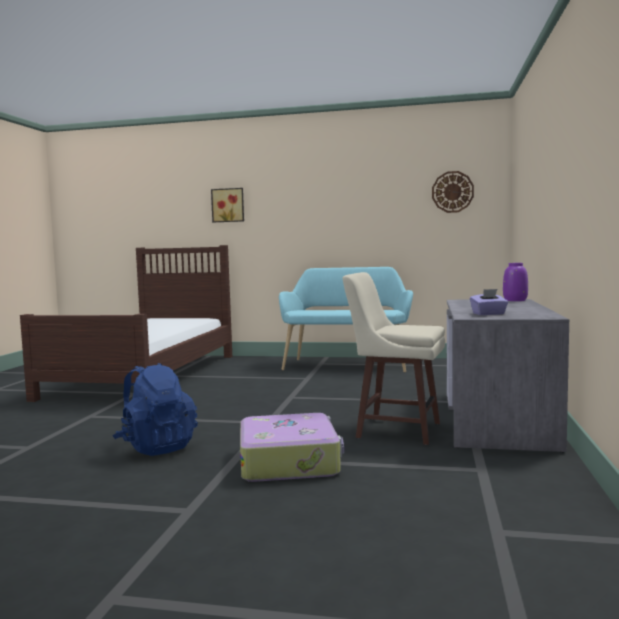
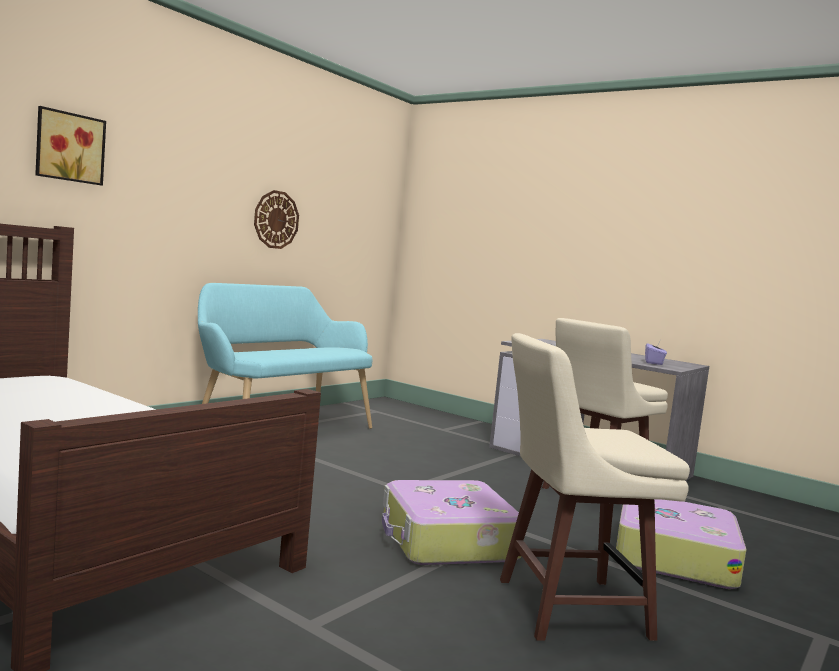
camera: 65 degrees left, 0 degrees up
blue backpack [112,363,198,456] -> beige stool [500,333,690,641]
wall clock [432,171,474,213] -> wall clock moved to [254,190,299,249]
purple vase [503,263,528,301] -> none
none -> suitcase [382,480,524,565]

